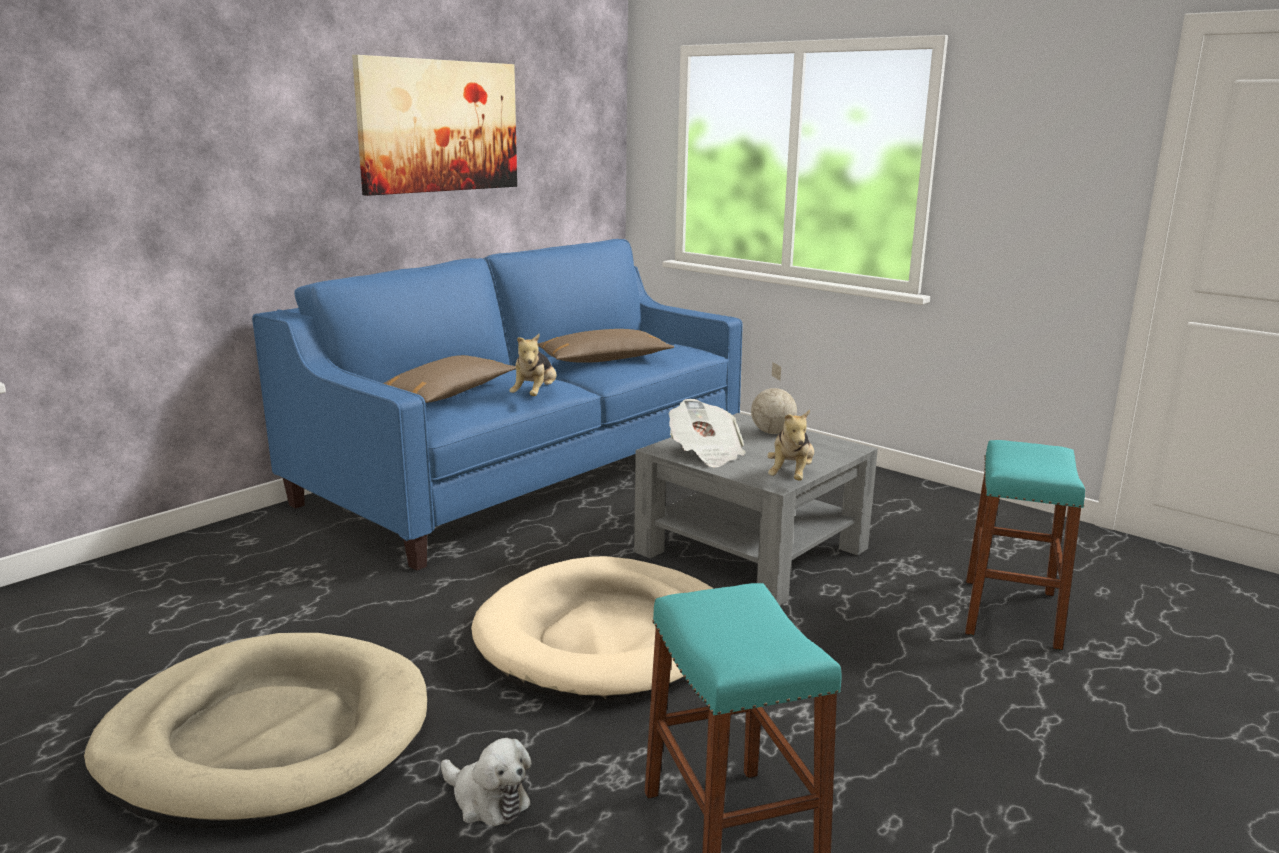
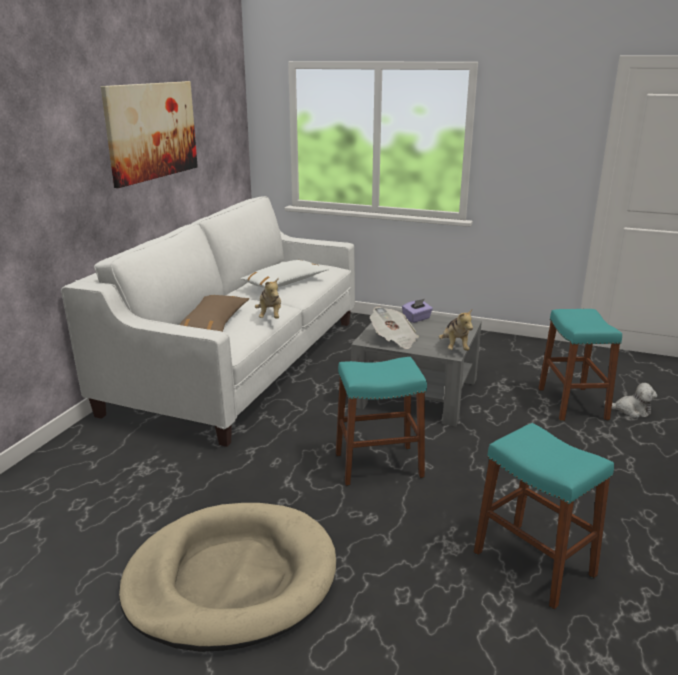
camera: 20 degrees left, 5 degrees up
blue sofa [252,239,743,570] -> white sofa [61,196,355,447]
plush toy [441,738,531,826] -> plush toy moved to [604,383,657,418]
beige dog bed [471,556,714,700] -> turquoise stool [336,357,427,486]
brown pillow [537,329,674,363] -> white pillow [241,260,329,288]
globe [751,362,797,434] -> purple tissue box [402,299,433,323]

